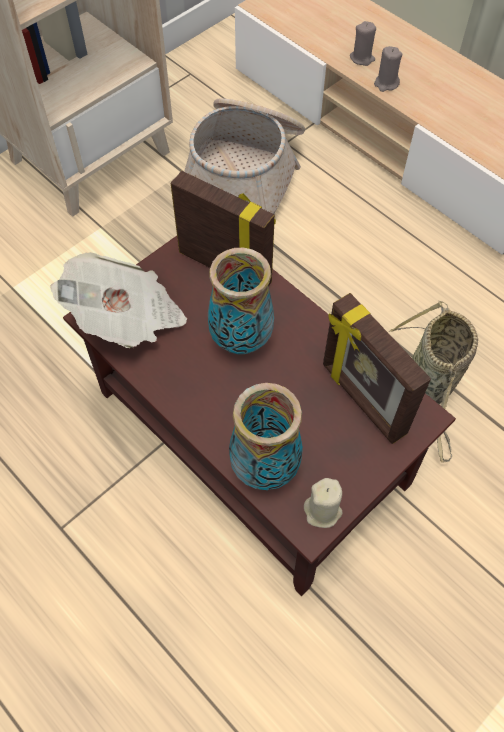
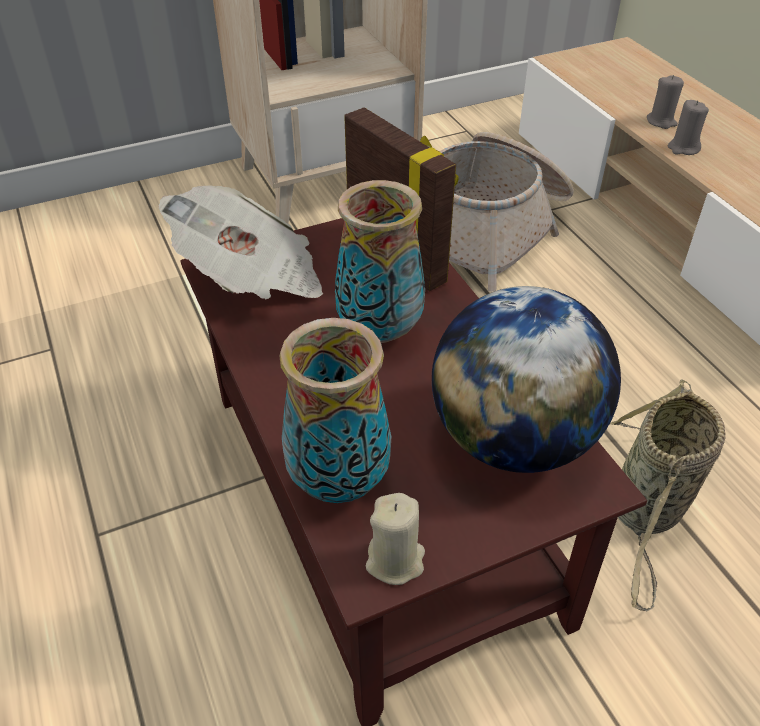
camera: 20 degrees right, 15 degrees down
picture frame [323,293,431,444] -> globe [432,286,621,473]

